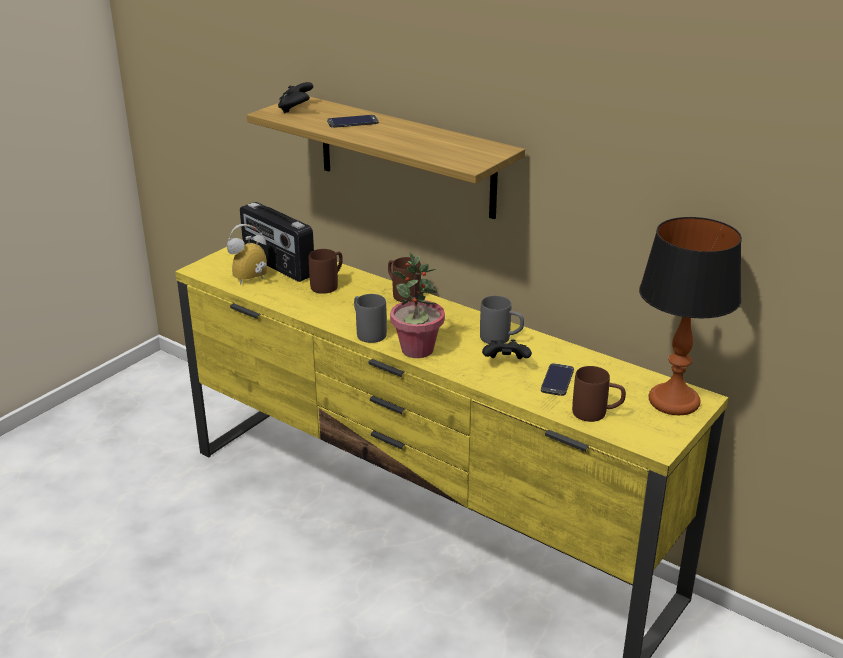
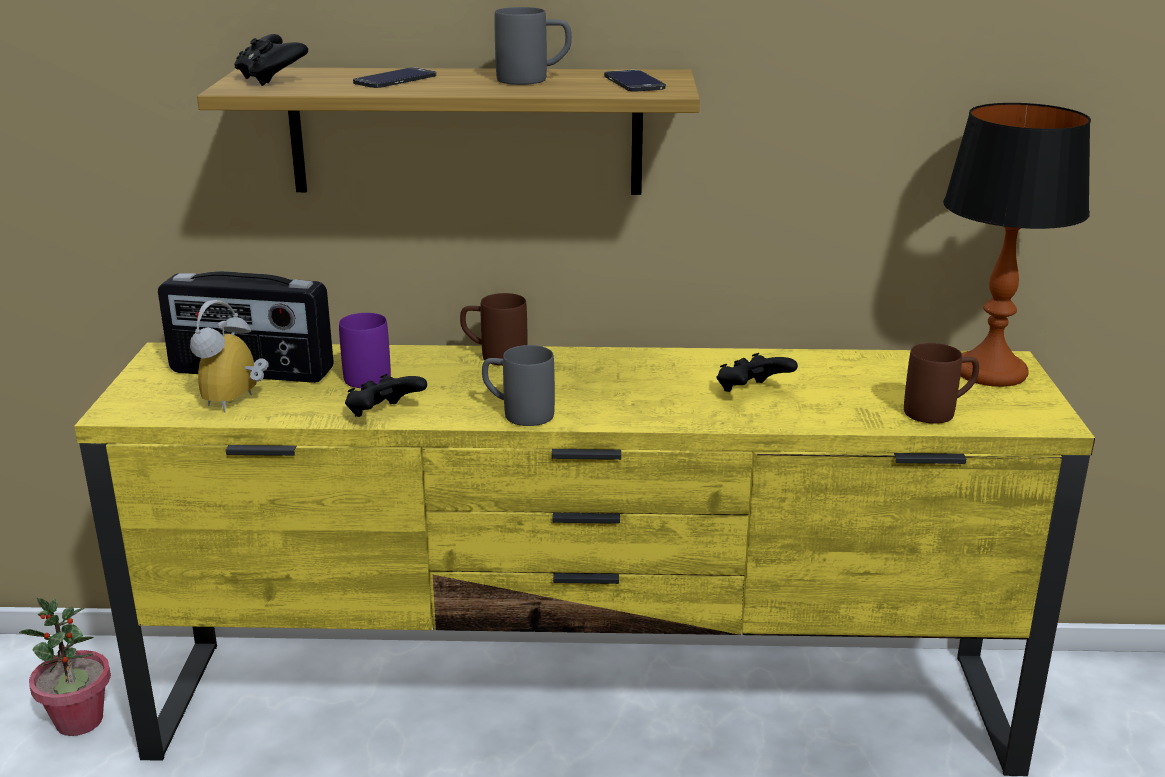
camera: 35 degrees left, 5 degrees down
brown mug [309,249,343,294] -> purple mug [339,313,391,388]
potted plant [390,252,445,358] -> potted plant moved to [19,597,111,736]
grey mug [480,296,524,344] -> grey mug moved to [494,7,572,85]
phone [541,363,574,396] -> phone moved to [604,70,666,91]
none -> black game controller [345,374,427,417]

